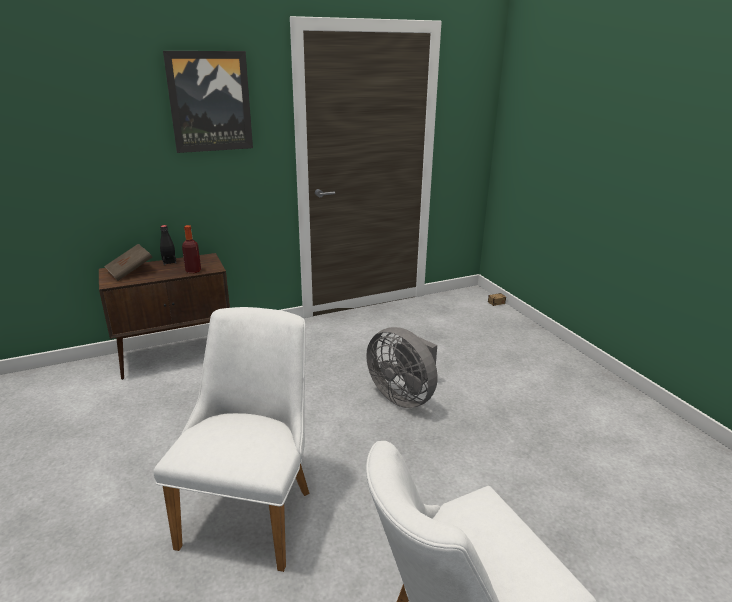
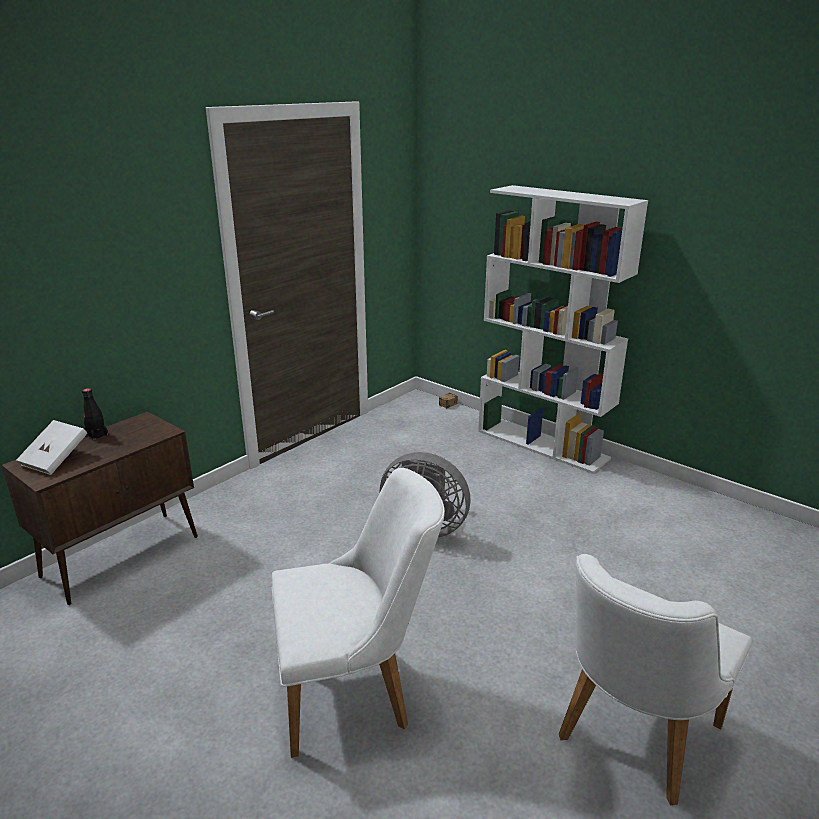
camera: 25 degrees left, 0 degrees up
brown book [104,244,152,281] -> white book [16,420,87,475]
white chair [153,307,309,572] -> white chair turned 90 degrees clockwise [272,468,445,758]
picture [163,51,253,153] -> none
bottle [182,225,201,273] -> none
none -> white bookcase [478,185,648,474]

